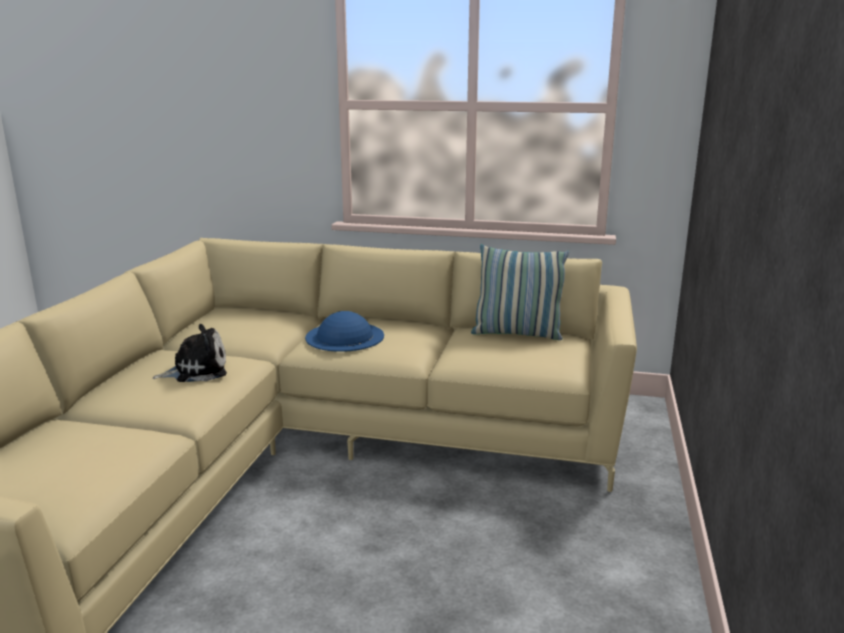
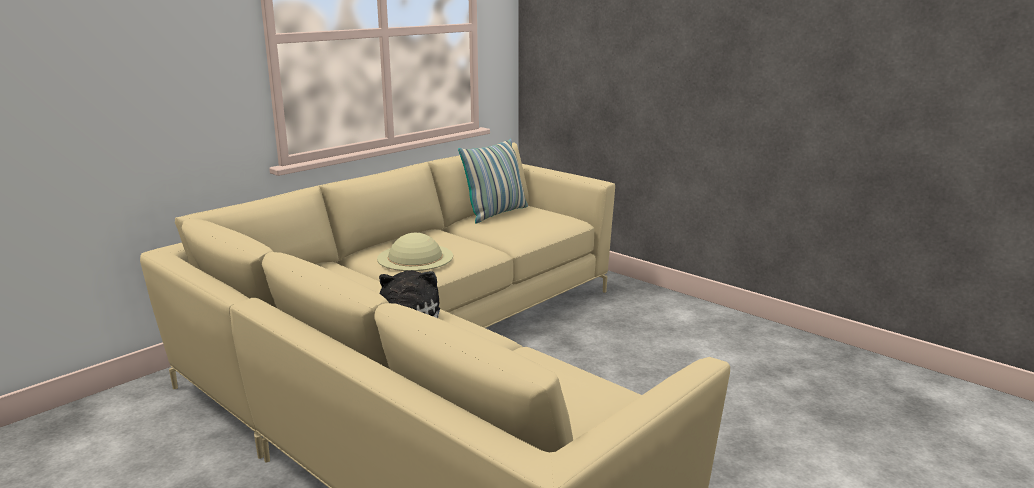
camera: 60 degrees left, 0 degrees up
blue hat [305,311,384,352] -> beige hat [377,233,453,271]

